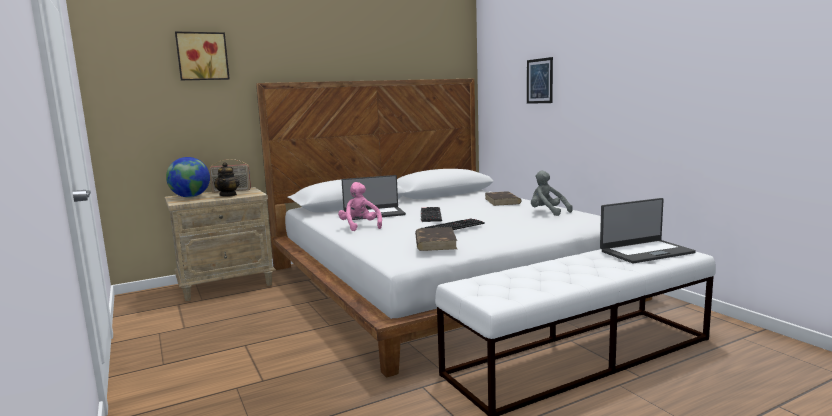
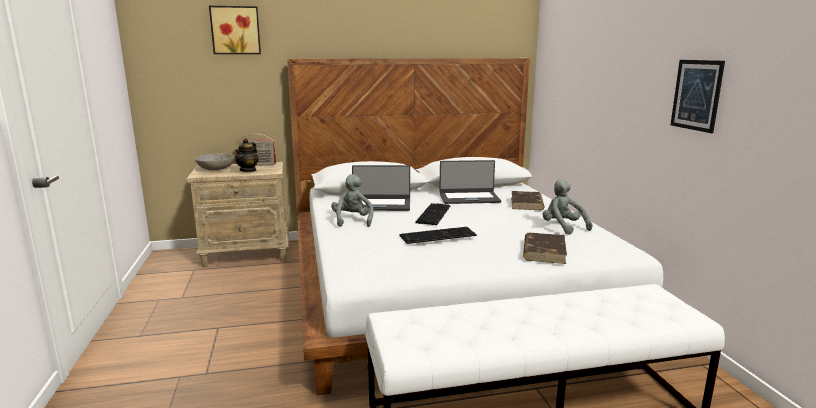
camera: 15 degrees right, 5 degrees up
globe [166,157,210,197] -> grey bowl [195,153,235,170]
pink plush toy [338,182,382,231] -> grey plush toy [331,174,374,227]
brown book [415,227,457,251] -> brown book moved to [523,233,567,264]
picture [527,57,553,104] -> picture moved to [671,60,725,133]
laptop [600,198,696,264] -> laptop moved to [439,160,501,204]

